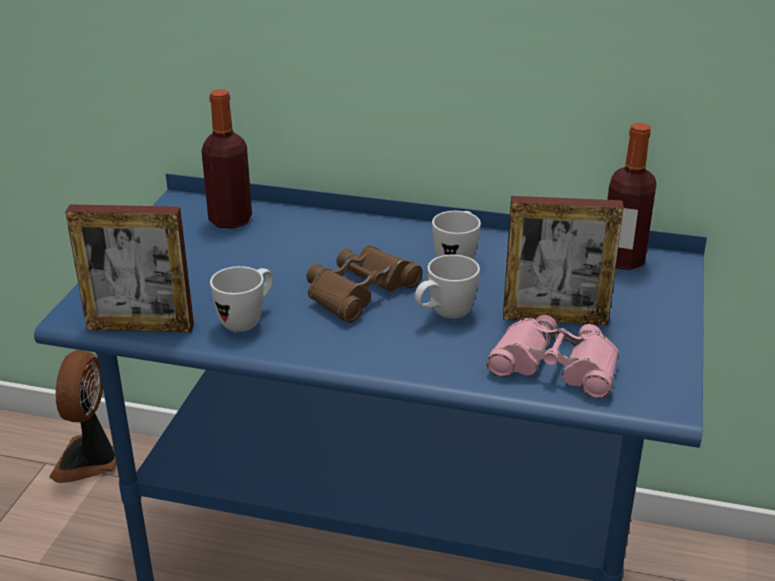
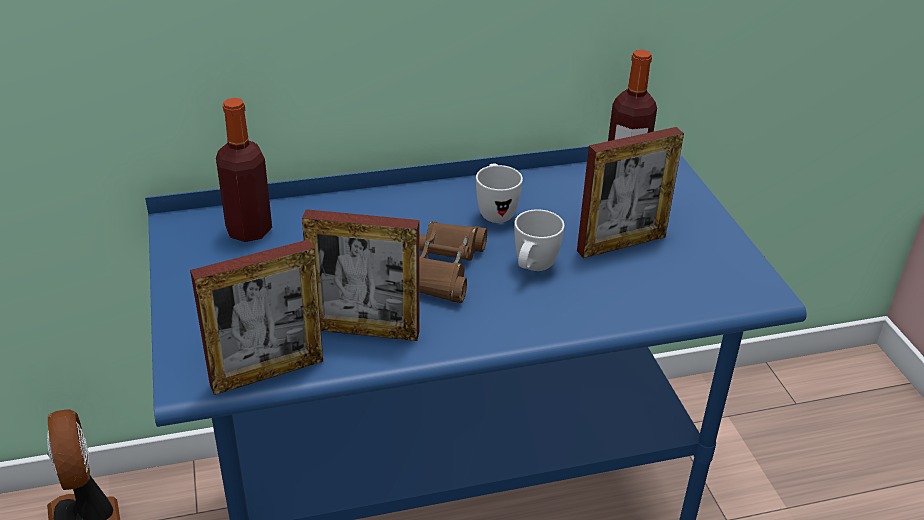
camera: 30 degrees left, 5 degrees up
white mug [210,266,273,332] -> picture frame [302,209,420,341]
pink binoculars [486,315,619,399] -> none

